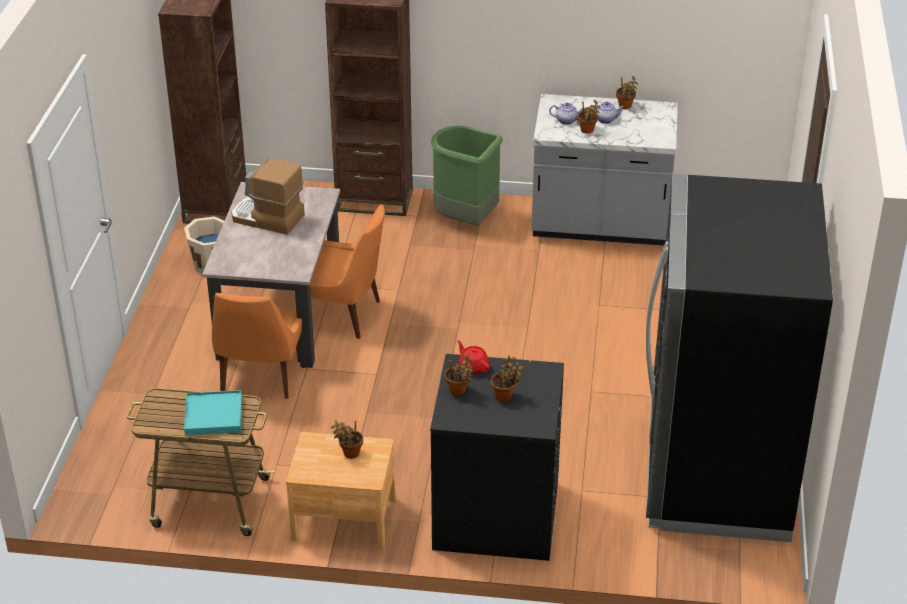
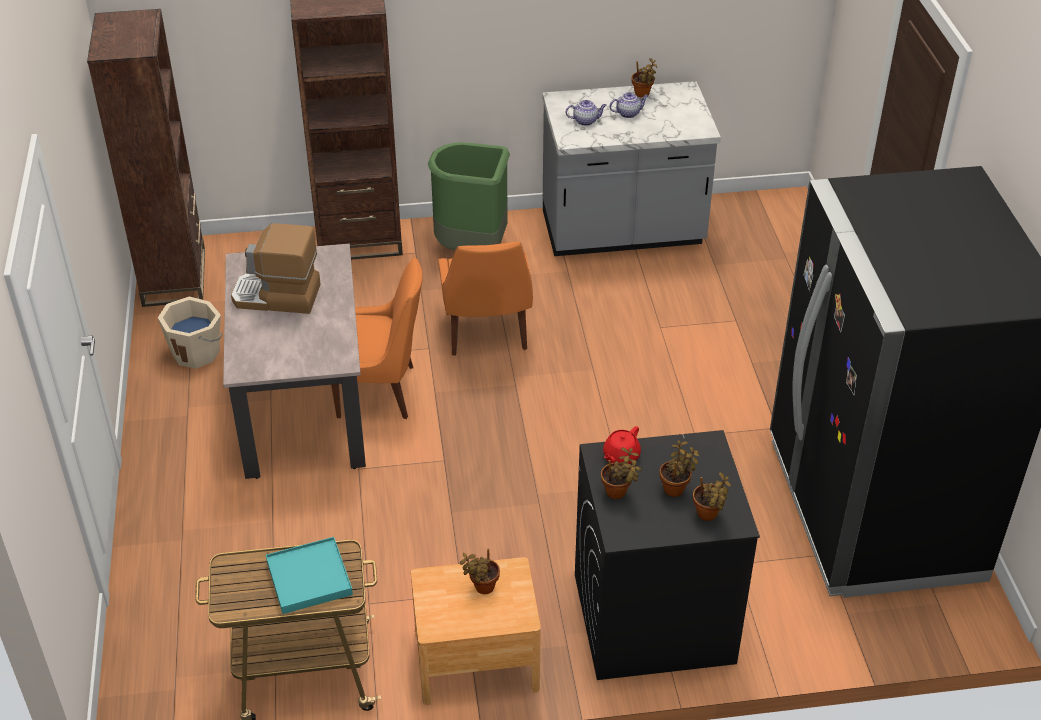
camera: 15 degrees left, 5 degrees up
orange chair [212,293,302,399] -> orange chair moved to [438,242,533,356]
red teapot [457,340,489,374] -> red teapot turned 90 degrees counterclockwise [603,426,641,464]
potted plant [578,99,600,134] -> potted plant moved to [693,472,731,521]

